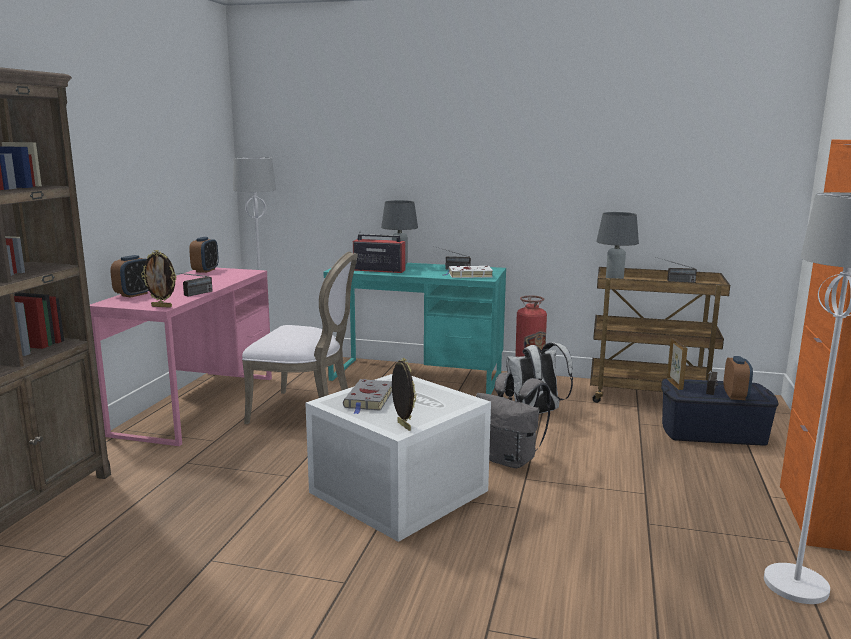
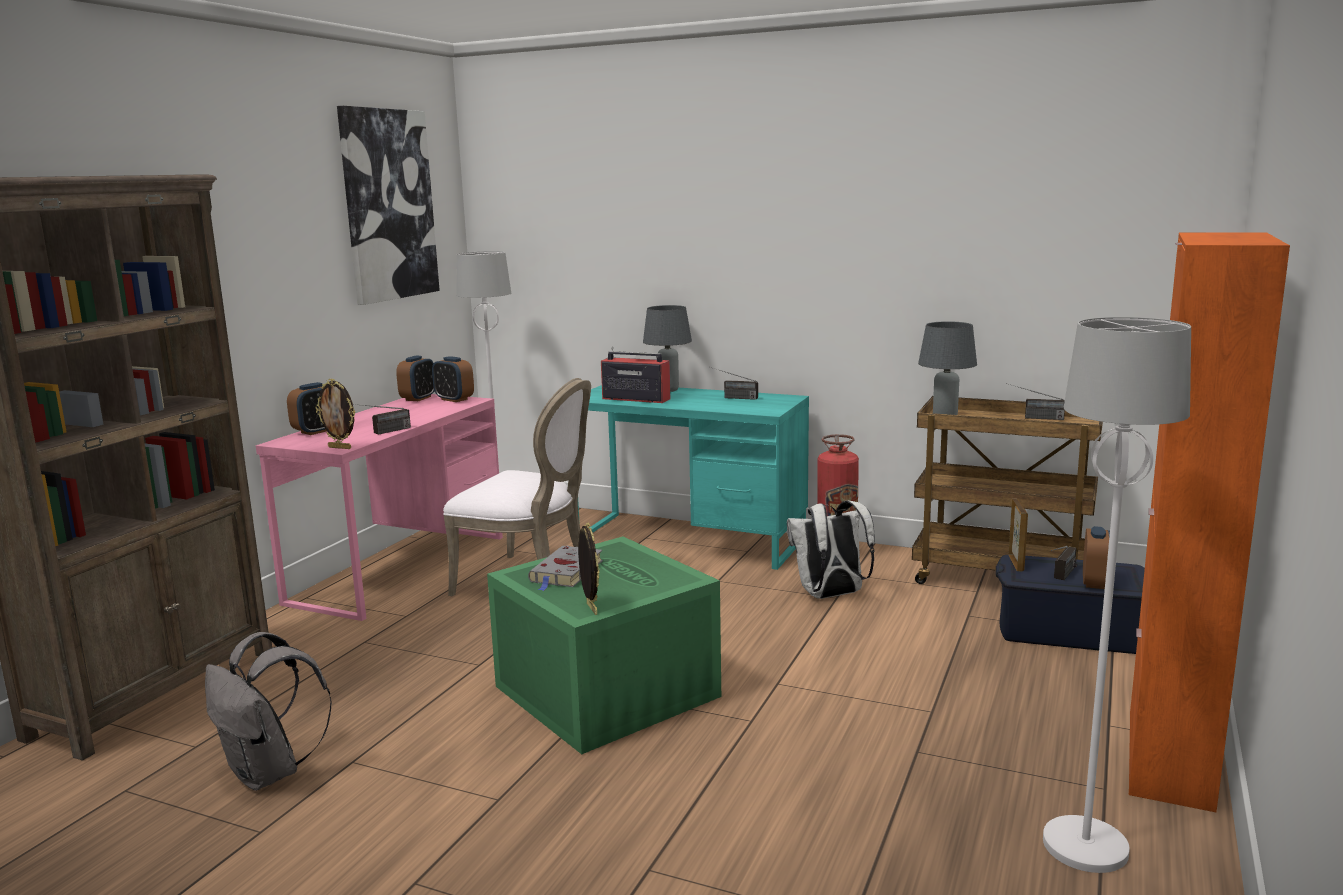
camera: 10 degrees right, 0 degrees up
white storage box [305,374,491,542] -> green storage box [487,537,721,754]
white book [442,266,493,278] -> none
grey backpack [476,372,551,468] -> grey backpack moved to [205,632,332,791]
none -> picture [337,106,440,305]
none -> alarm clock [432,356,474,402]

